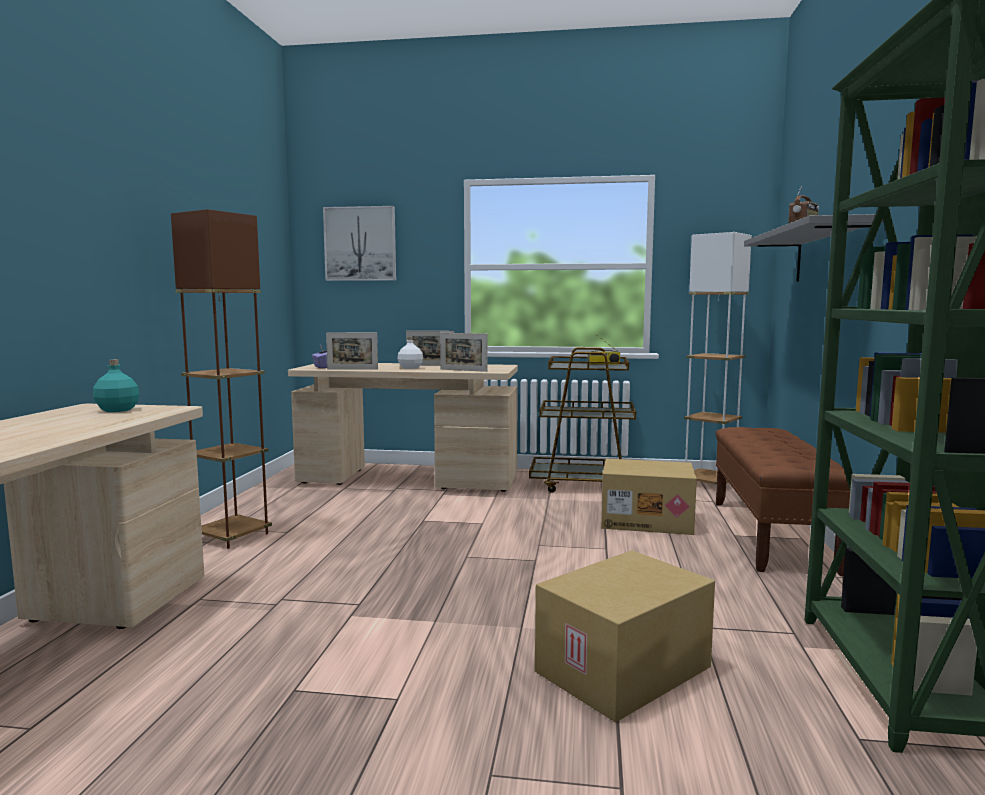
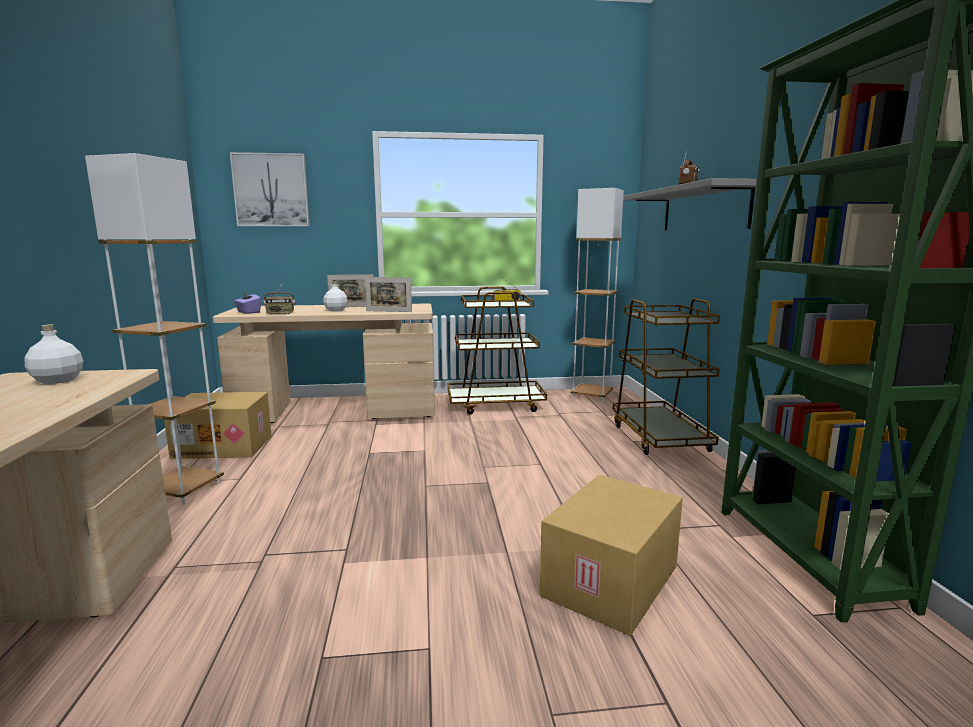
camera: 15 degrees left, 5 degrees up
turquoise bottle [93,359,140,412] -> white bottle [24,324,83,384]
brown floor lamp [171,209,272,549] -> white floor lamp [85,153,224,504]
picture frame [326,333,378,370] -> radio [263,283,295,315]
cardboard box [601,459,697,535] -> cardboard box moved to [164,392,272,459]
brown bench [716,427,850,576] -> brown cart [612,298,720,455]

